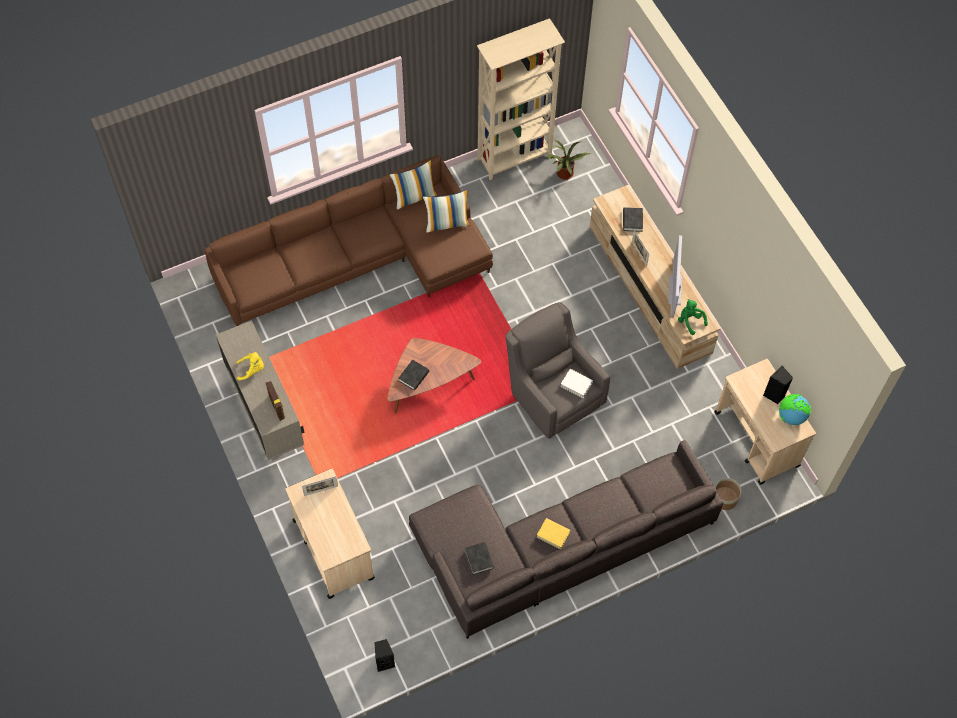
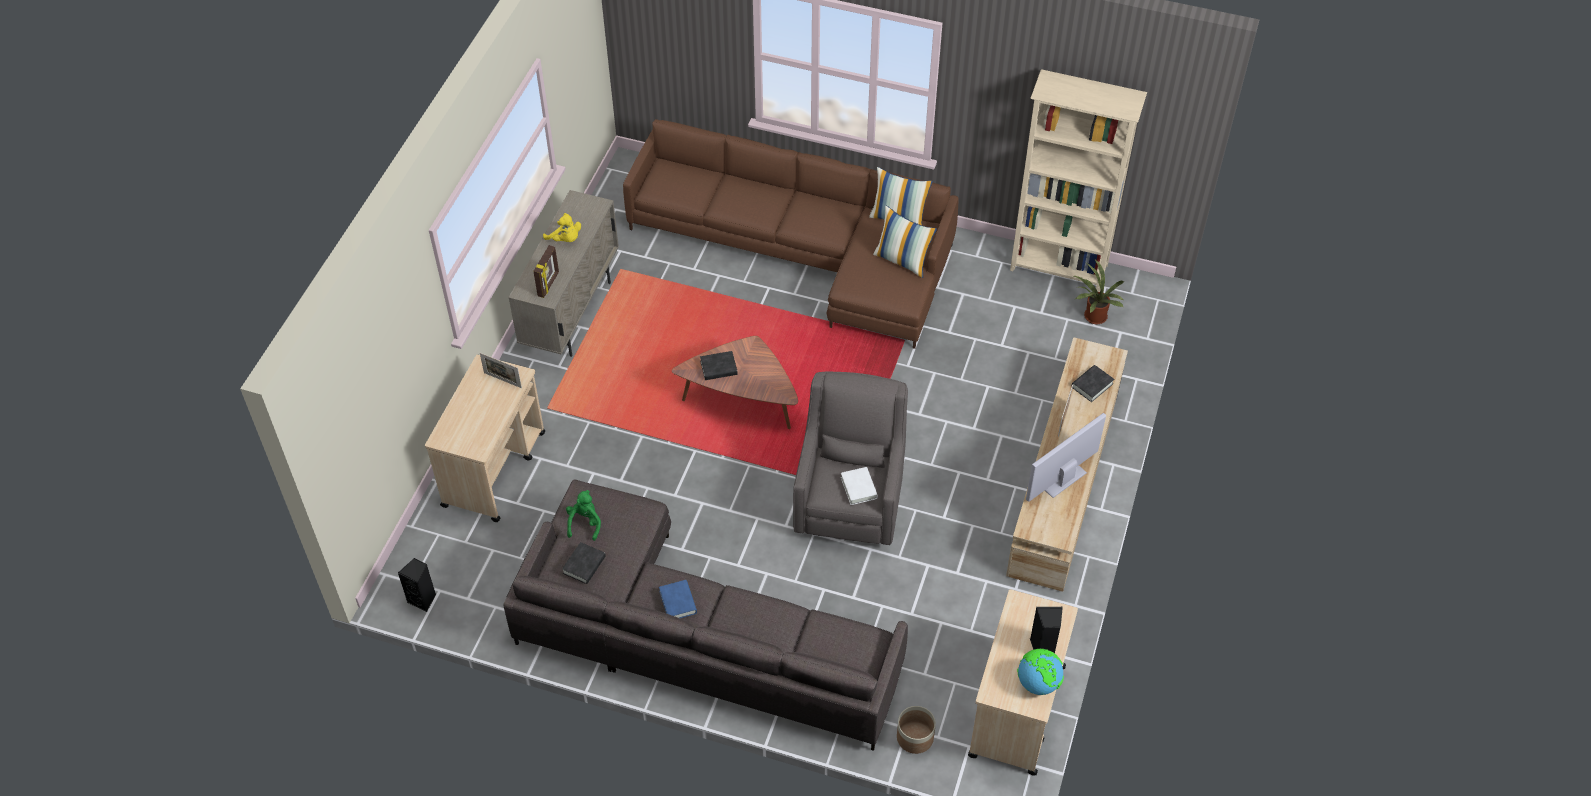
camera: 45 degrees right, 10 degrees down
yellow book [537,518,570,549] -> blue book [659,580,697,618]
green plush toy [678,299,708,335] -> green plush toy moved to [566,490,601,541]

